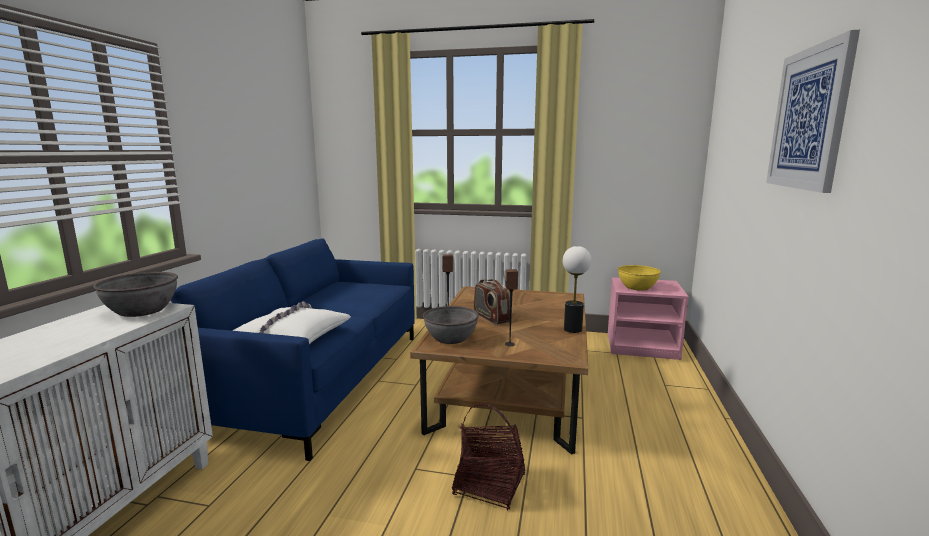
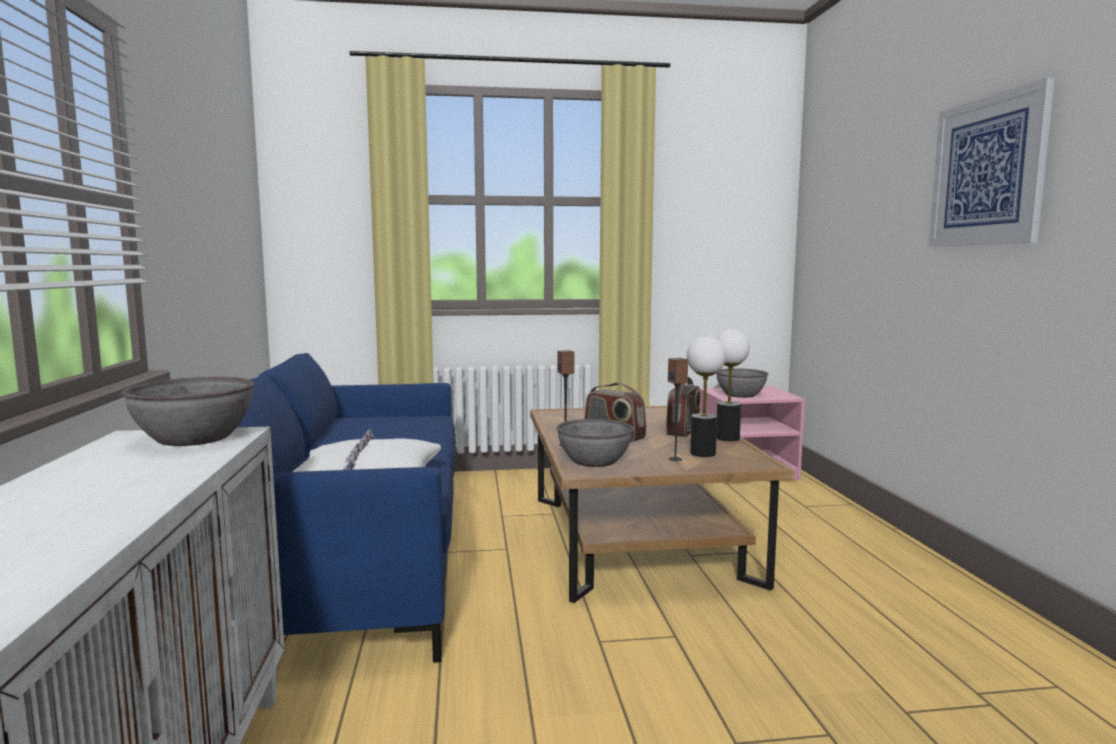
camera: 20 degrees left, 5 degrees down
basket [452,403,525,511] -> none
yellow bowl [618,265,661,291] -> grey bowl [717,368,768,398]
none -> radio [666,377,700,437]
none -> table lamp [687,336,726,457]

